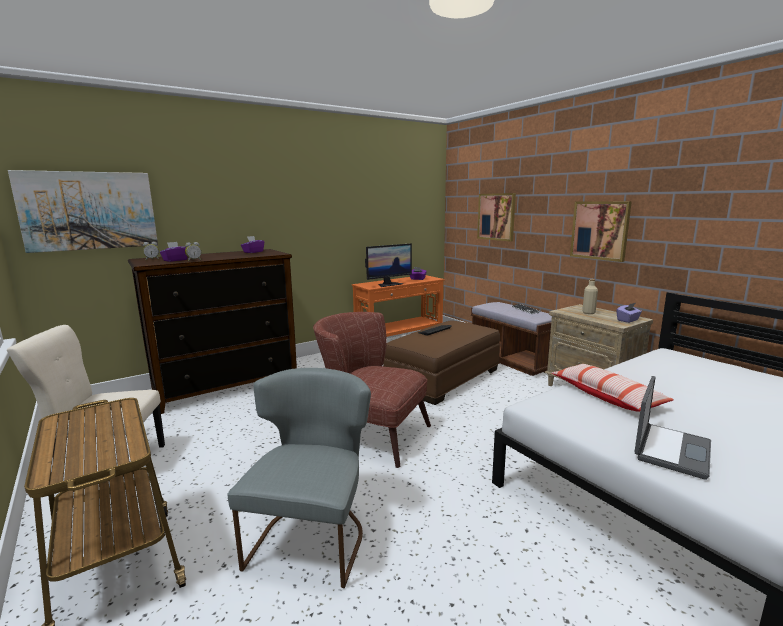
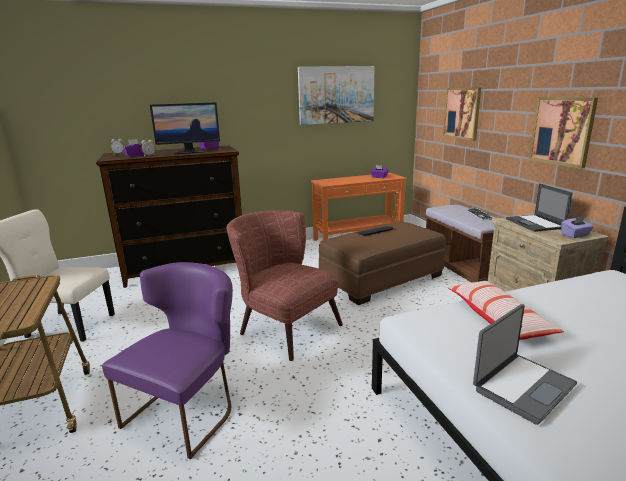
camera: 15 degrees right, 5 degrees up
picture [8,170,158,253] -> picture moved to [298,66,375,125]
grey chair [228,368,371,588] -> purple chair [102,262,233,459]
monitor [365,243,412,287] -> monitor moved to [150,102,220,154]
beige bottle [582,279,598,314] -> laptop [506,183,572,232]

